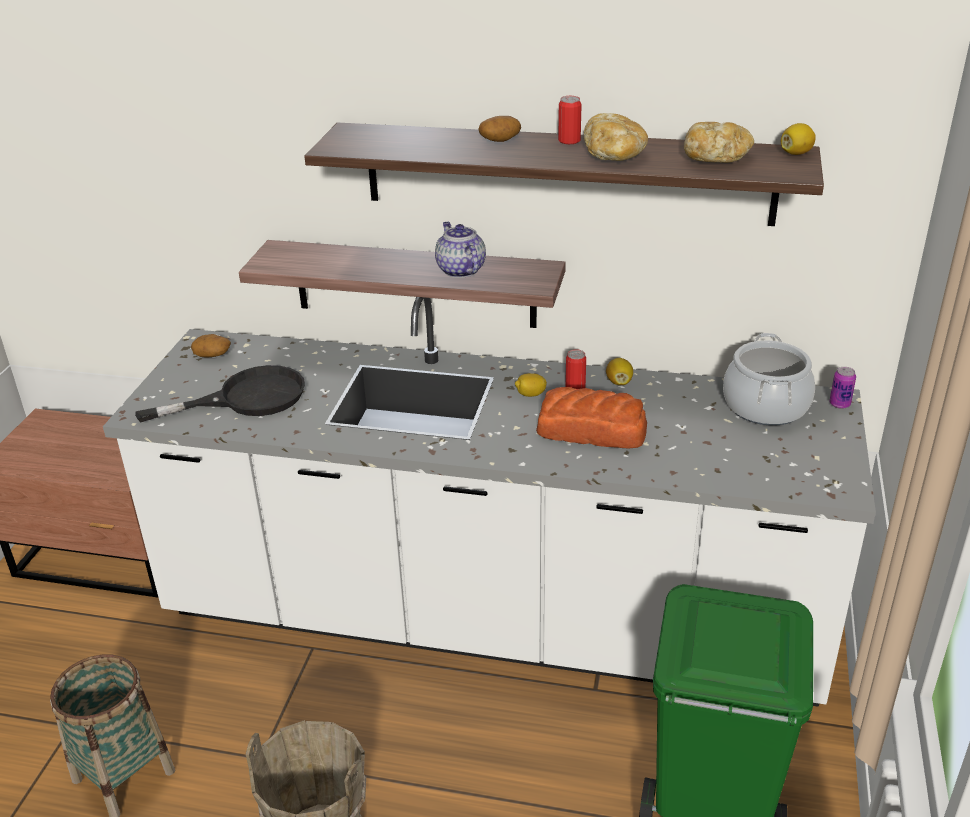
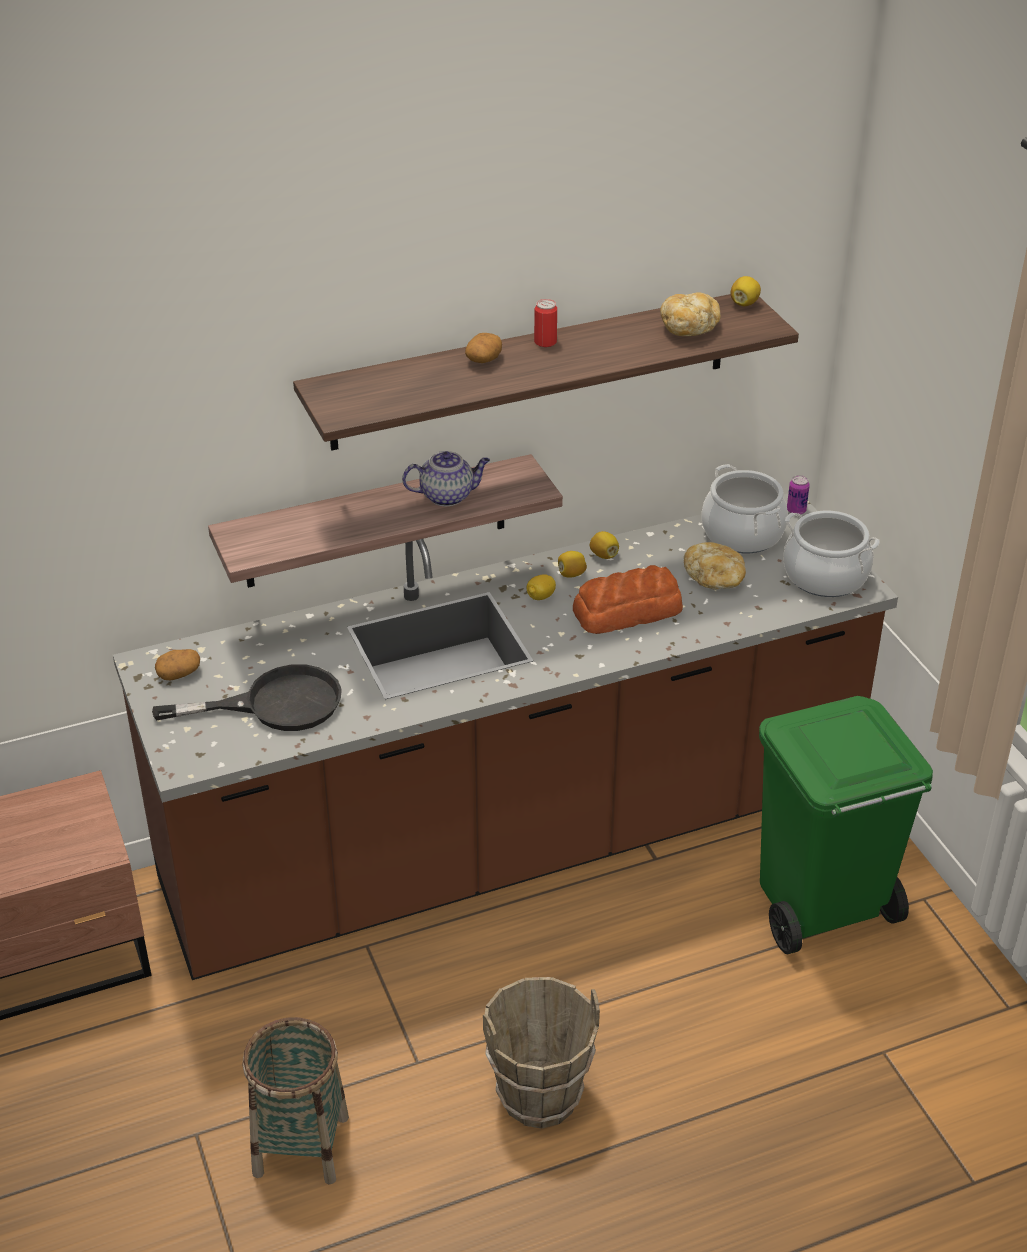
camera: 35 degrees left, 5 degrees up
white counter [103,297,876,707] -> brown counter [113,494,898,980]
black frying pan [135,365,305,422] -> black frying pan turned 45 degrees clockwise [152,664,342,731]
teapot [435,222,486,278] -> teapot turned 135 degrees clockwise [402,451,490,506]
can [565,349,586,389] -> lemon [558,551,587,578]
bread [583,113,648,161] -> bread moved to [684,542,746,590]
none -> cooking pot [783,510,880,597]

